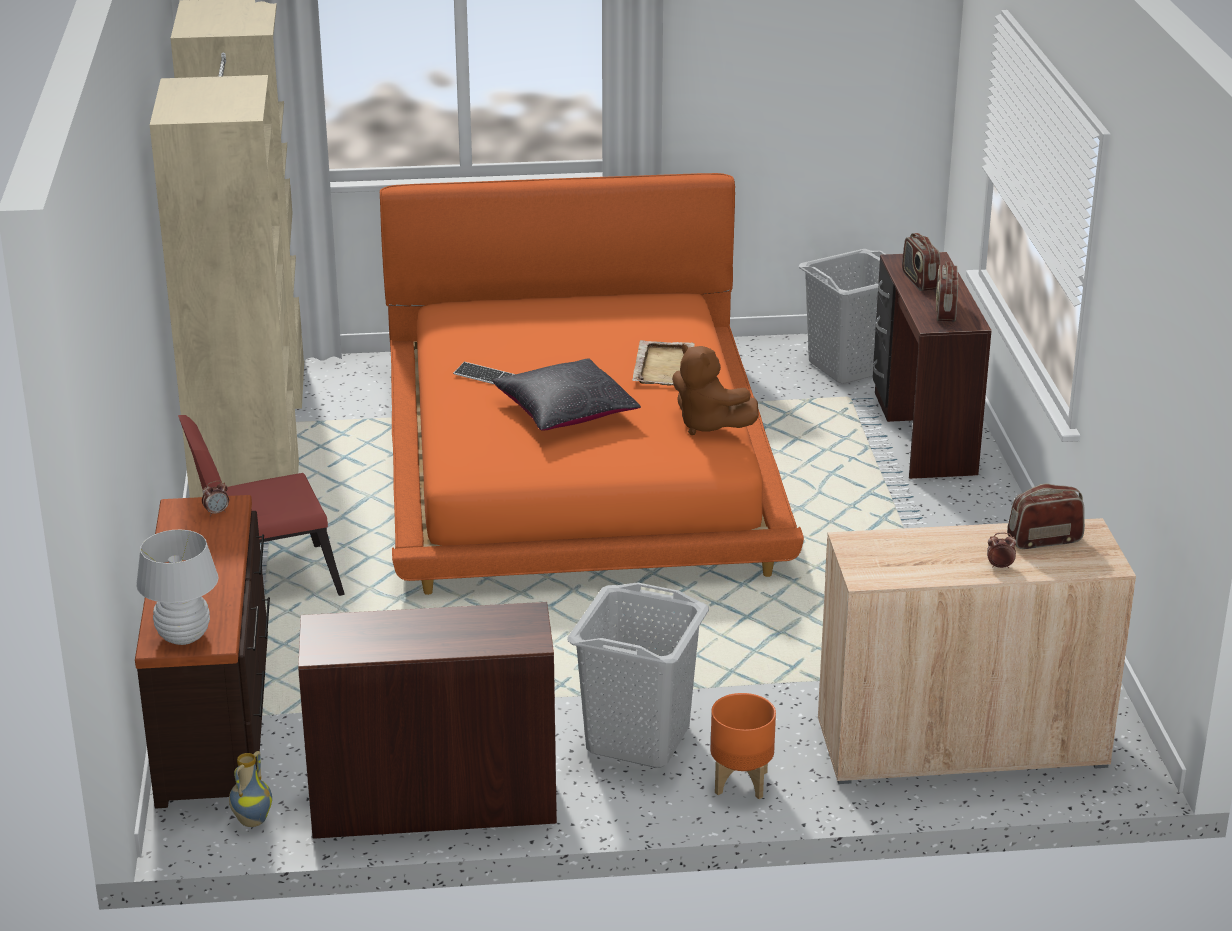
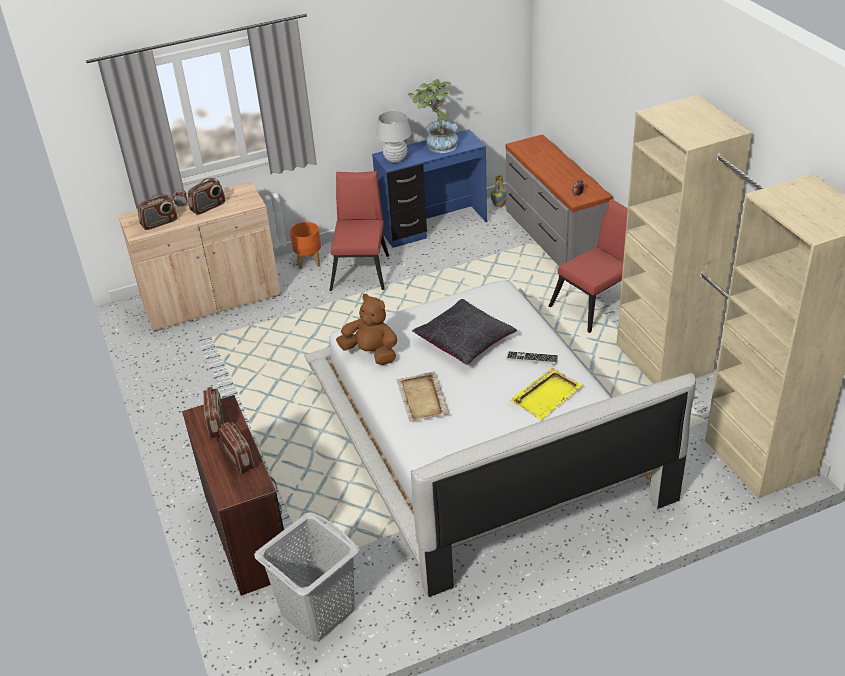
camera: 165 degrees right, 10 degrees up
brown dresser [135,495,270,808] -> grey dresser [506,134,613,266]
white table lamp [136,530,218,645] -> white table lamp moved to [376,111,411,163]
brown desk [298,602,557,839] -> blue desk [372,129,487,248]
orange bed [380,173,804,595] -> white bed [304,280,696,597]
grey laundry basket [567,582,709,768] -> red chair [329,171,389,291]
none -> radio [188,178,225,215]
none -> potted plant [408,79,458,153]
none -> yellow tray [510,367,583,421]

